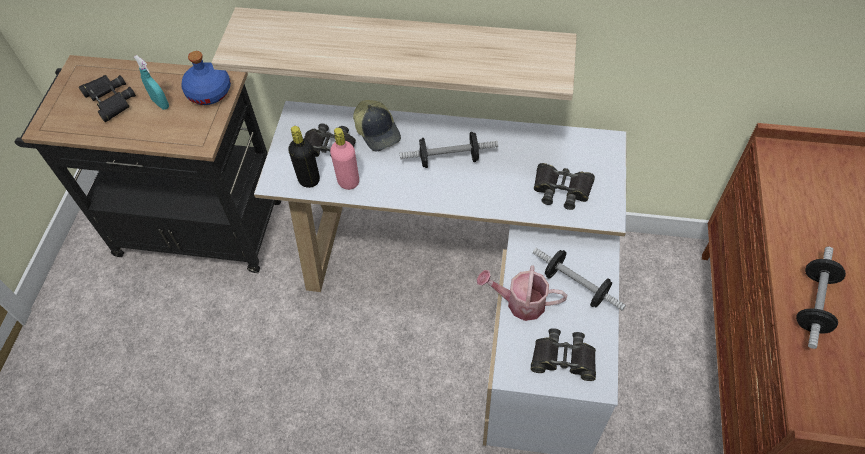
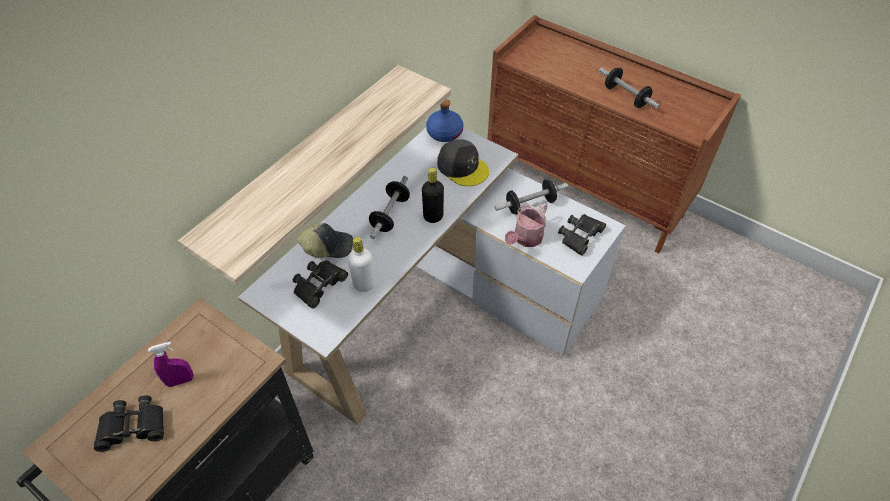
camera: 65 degrees left, 5 degrees down
turquoise spray bottle [134,55,169,110] -> purple spray bottle [148,341,194,387]
blue bottle [182,51,231,105] -> blue bottle moved to [426,99,463,142]
black bottle [288,126,320,188] -> black bottle moved to [422,167,444,223]
pink bottle [330,128,359,190] -> white bottle [348,237,375,292]
black binoculars [534,163,595,210] -> grey cap [437,139,489,186]

